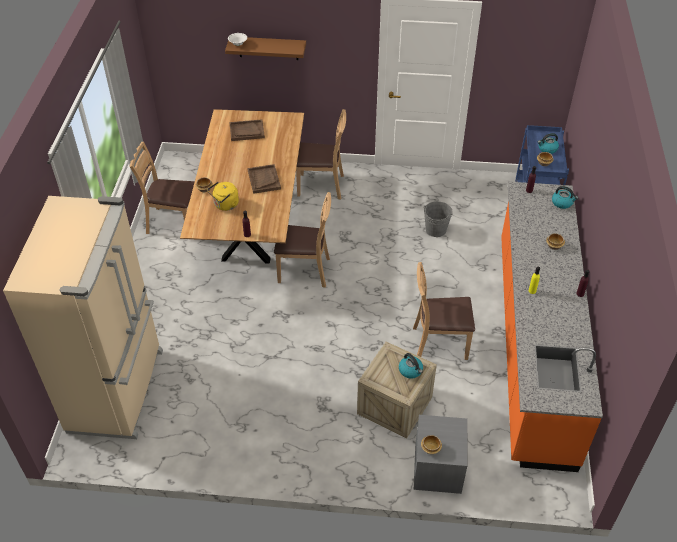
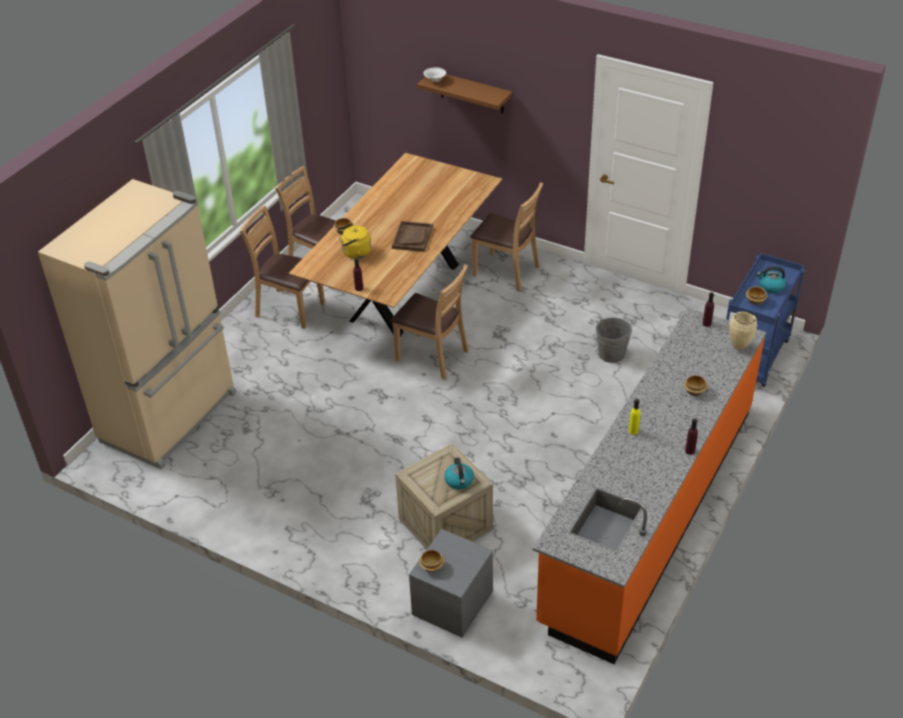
camera: 25 degrees right, 5 degrees down
brown tray [229,119,265,141] -> none
brown chair [413,262,475,360] -> brown chair moved to [240,205,325,329]
kettle [552,186,578,209] -> beige vase [729,311,757,351]

